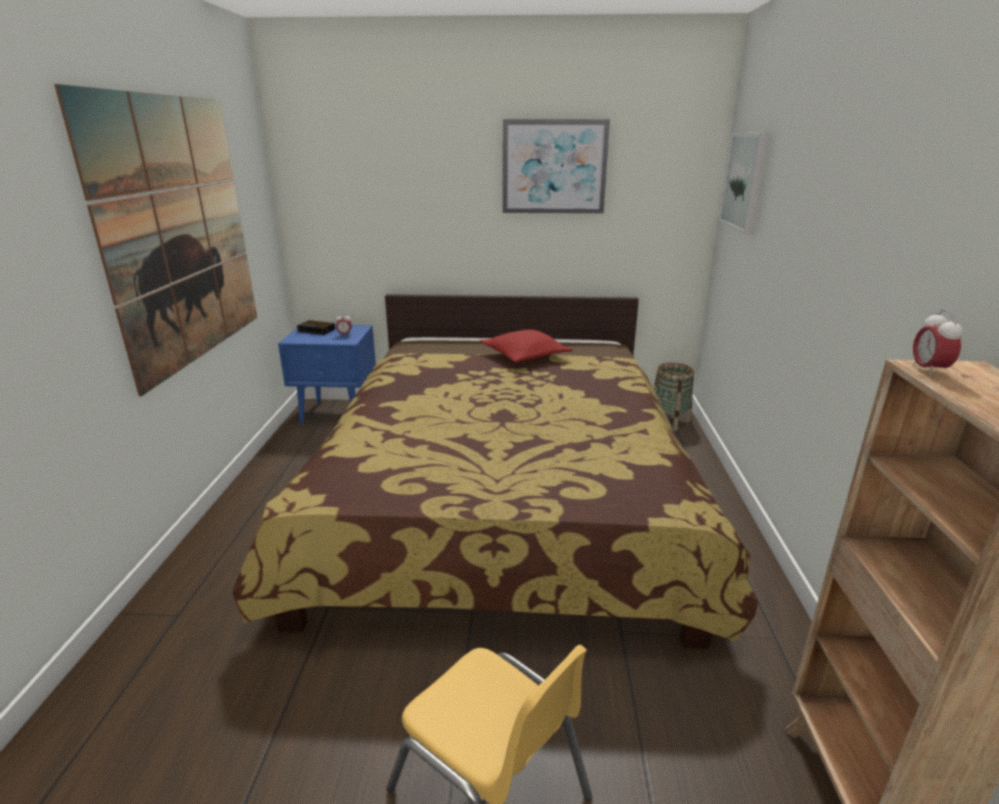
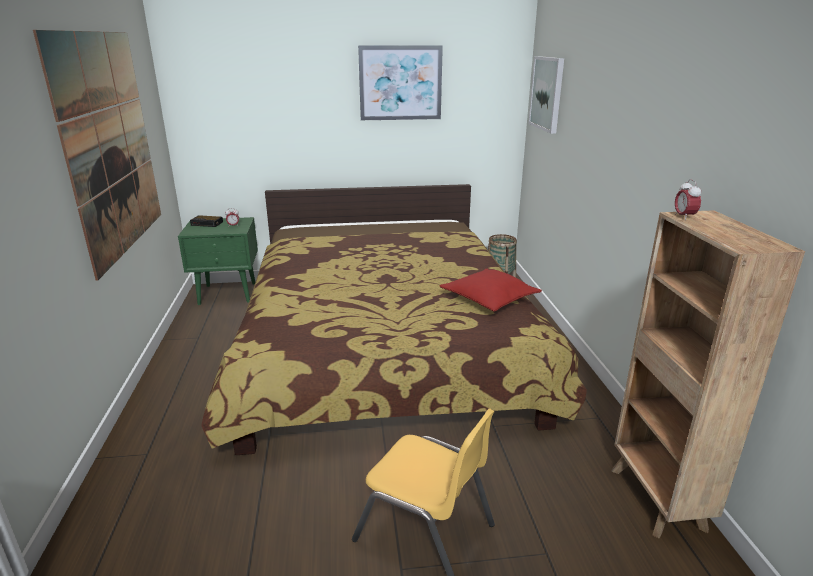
camera: 10 degrees left, 0 degrees up
blue nightstand [278,325,376,425] -> green nightstand [178,217,258,305]
red pillow [480,330,573,363] -> red pillow moved to [439,269,542,311]

